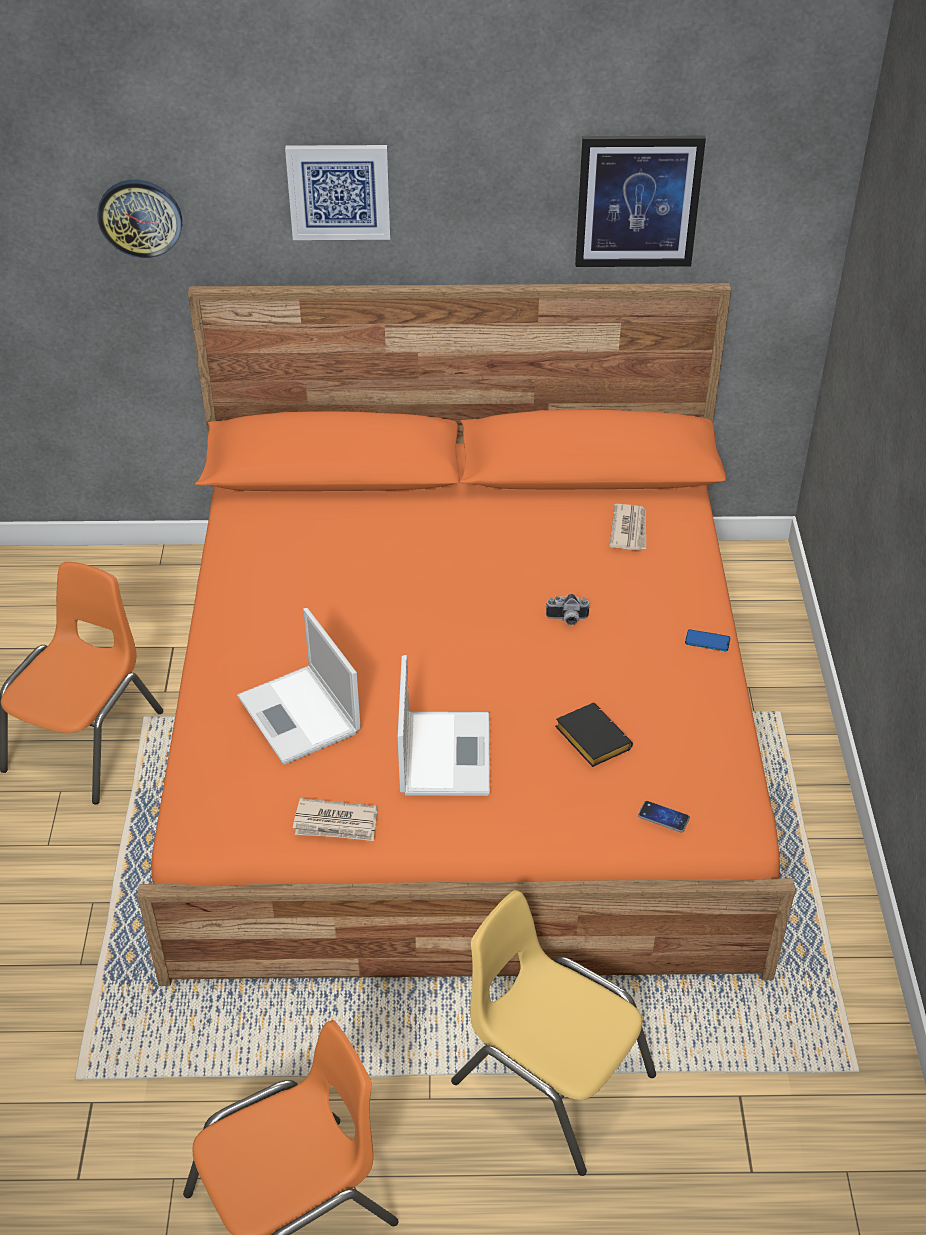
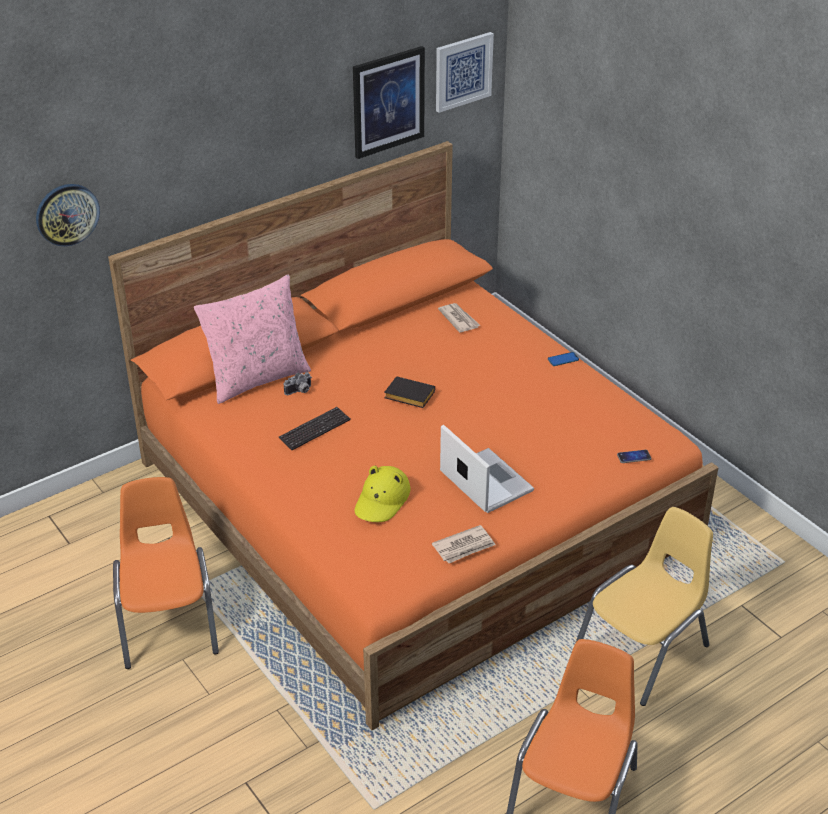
camera: 35 degrees left, 5 degrees down
laptop [237,608,361,765] -> yellow hat [354,466,410,522]
picture [285,145,390,240] -> picture moved to [436,32,494,113]
yellow chair [451,890,656,1176] -> yellow chair turned 135 degrees clockwise [576,507,713,706]
camera [546,594,590,625] -> camera moved to [284,372,312,395]
black book [555,703,633,767] -> black book moved to [384,376,435,408]
none -> pink pillow [194,275,311,404]
none -> keyboard [279,407,351,450]

